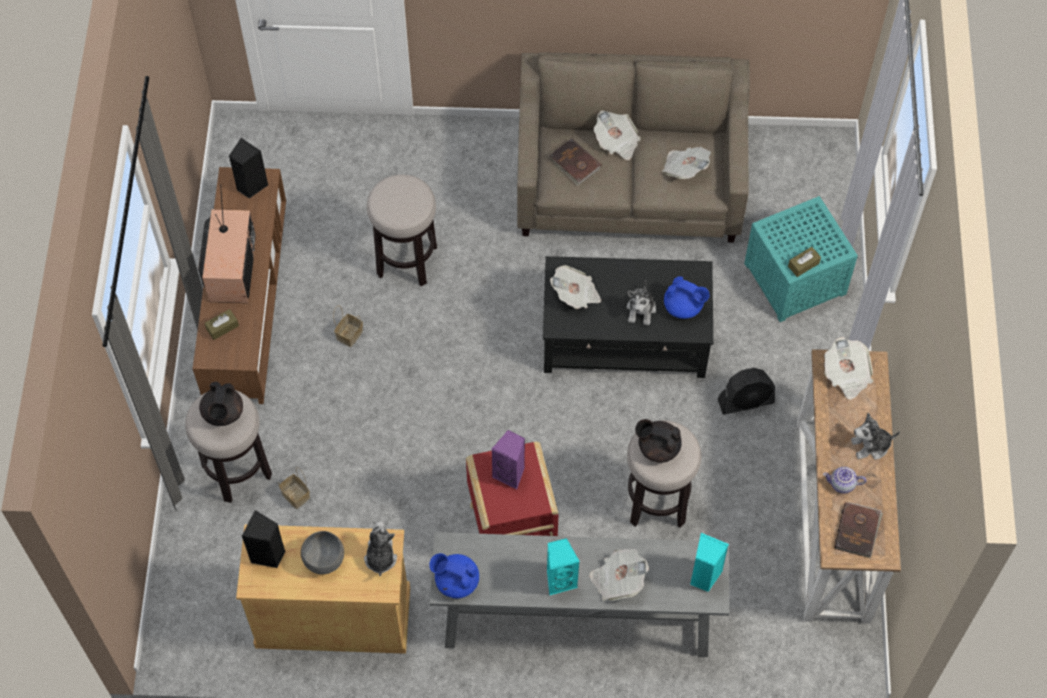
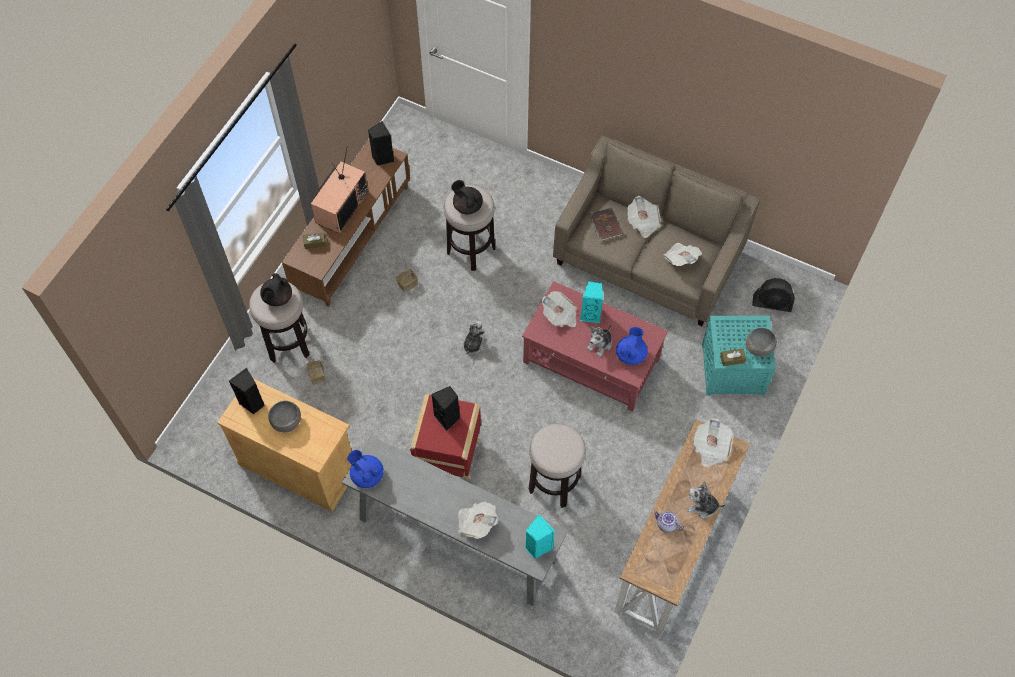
camera: 25 degrees right, 0 degrees up
plush toy [364,521,397,576] -> plush toy moved to [463,321,485,354]
purple speaker [492,430,525,489] -> black speaker [431,386,460,431]
black coffee table [543,256,713,378] -> red coffee table [522,281,668,412]
turquoise speaker [547,538,580,595] -> turquoise speaker moved to [580,281,603,323]
black teapot [635,419,682,463] -> black teapot moved to [451,180,483,214]
blue teapot [664,277,710,319] -> blue teapot turned 120 degrees counterclockwise [616,327,648,365]
black fan [718,368,775,414] -> black fan moved to [752,278,795,312]
brown book [834,502,883,558] -> none
none -> grey bowl [746,328,777,357]

